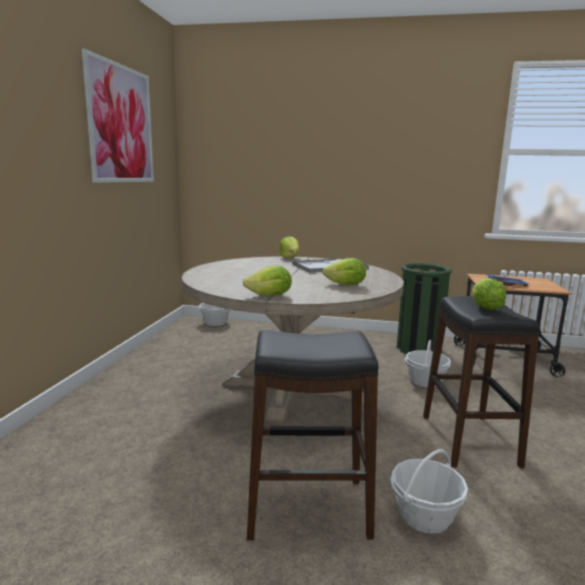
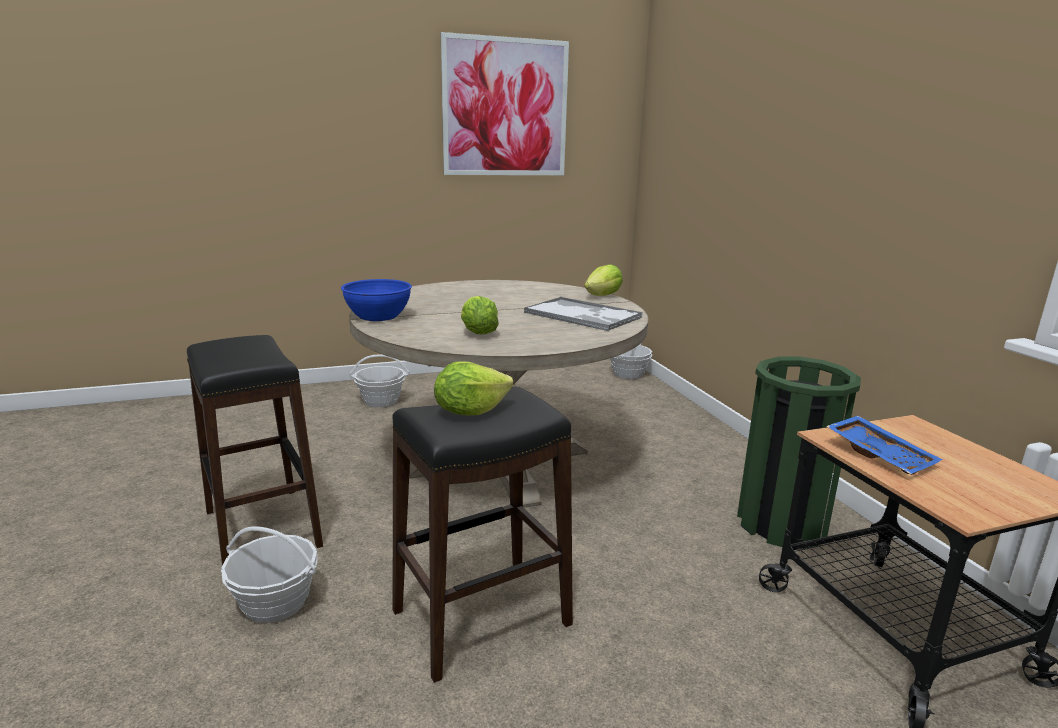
camera: 60 degrees right, 5 degrees up
lettuce [243,265,292,296] -> blue bowl [341,279,412,321]
basket [405,340,451,388] -> basket moved to [350,354,410,407]

